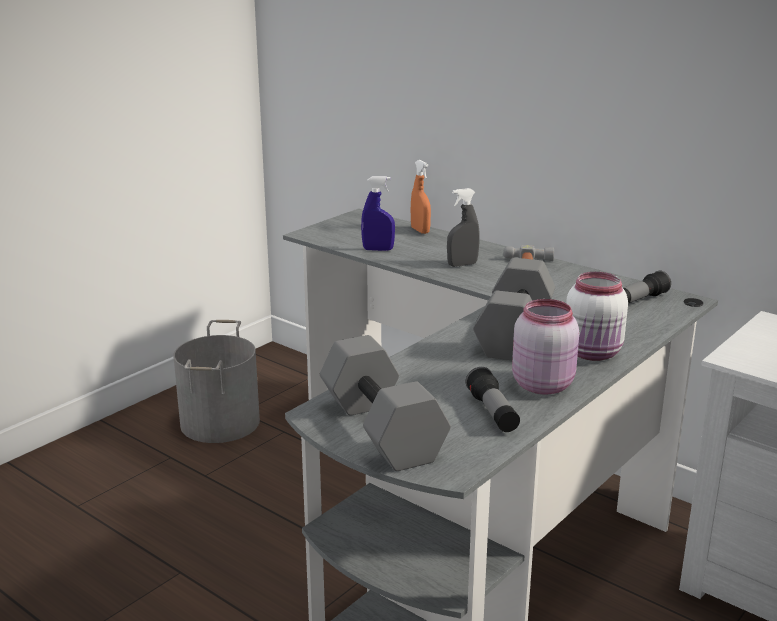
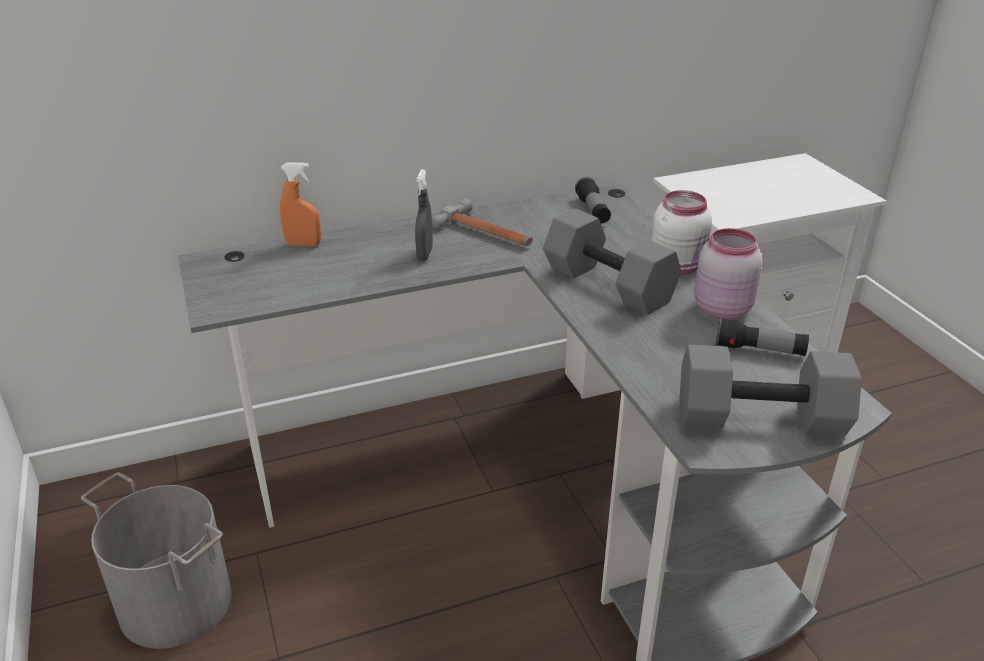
camera: 60 degrees left, 10 degrees up
blue spray bottle [361,176,395,251] -> none

